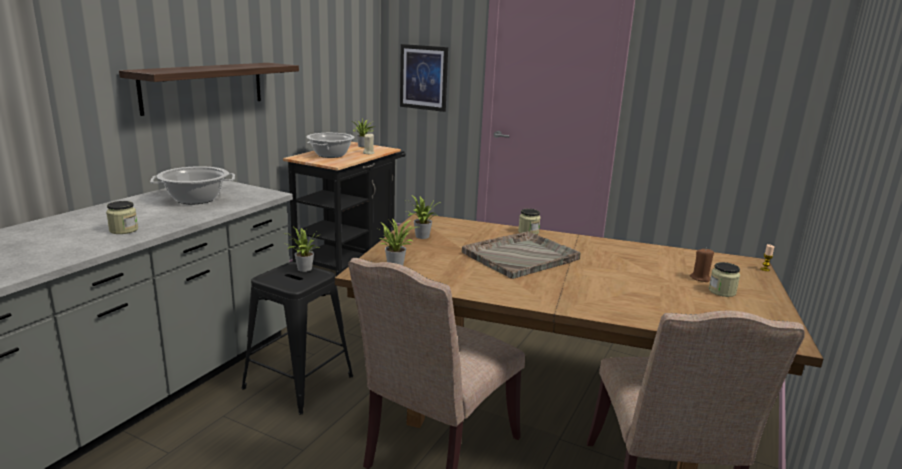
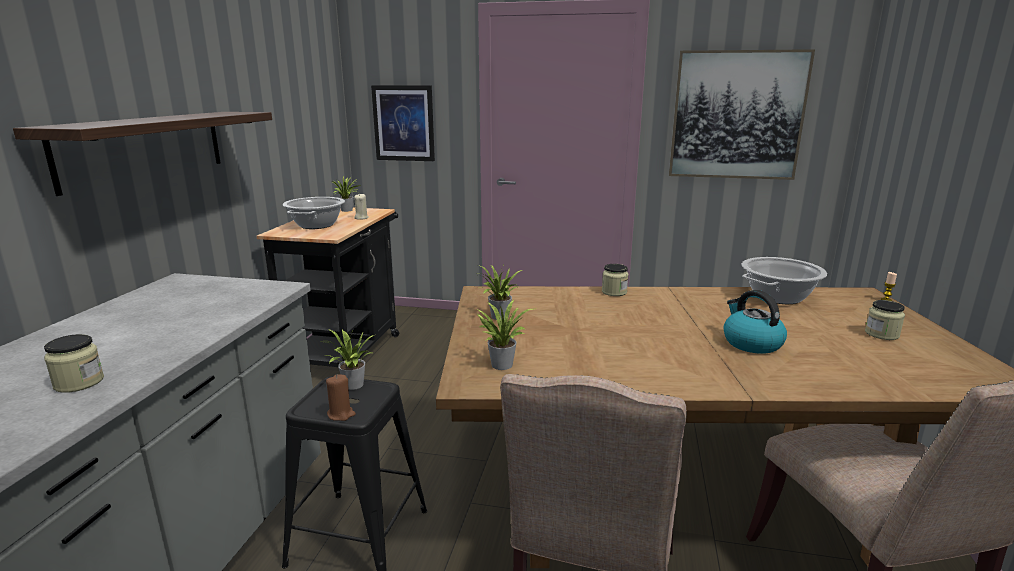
camera: 15 degrees left, 0 degrees up
cooking pot [150,166,235,204] -> cooking pot moved to [742,257,827,304]
grey tray [462,231,581,279] -> none
brown candle [690,248,714,282] -> brown candle moved to [326,375,356,421]
none -> picture [669,49,815,180]
none -> kettle [723,290,787,354]

